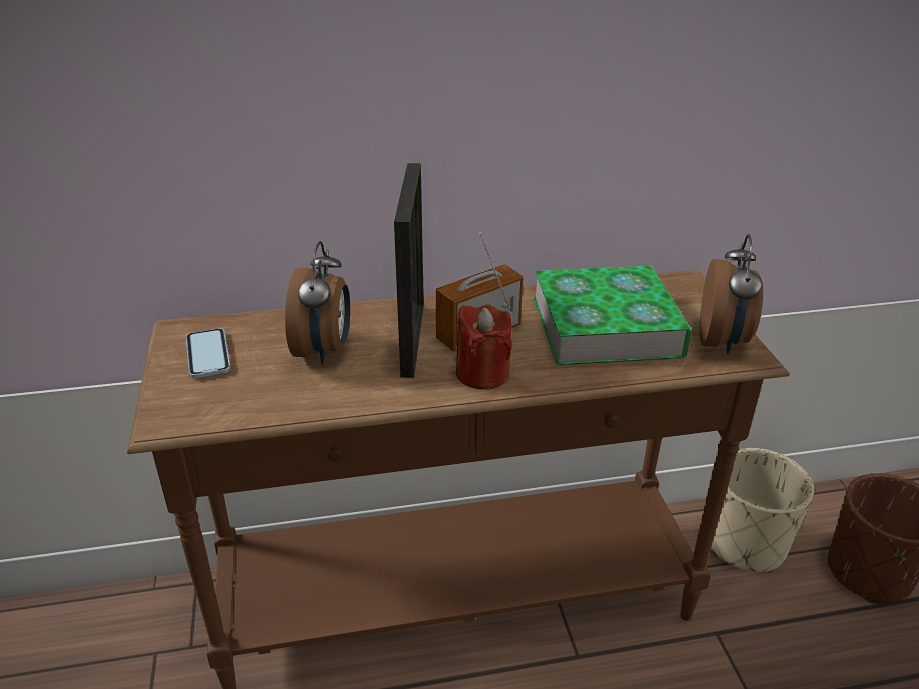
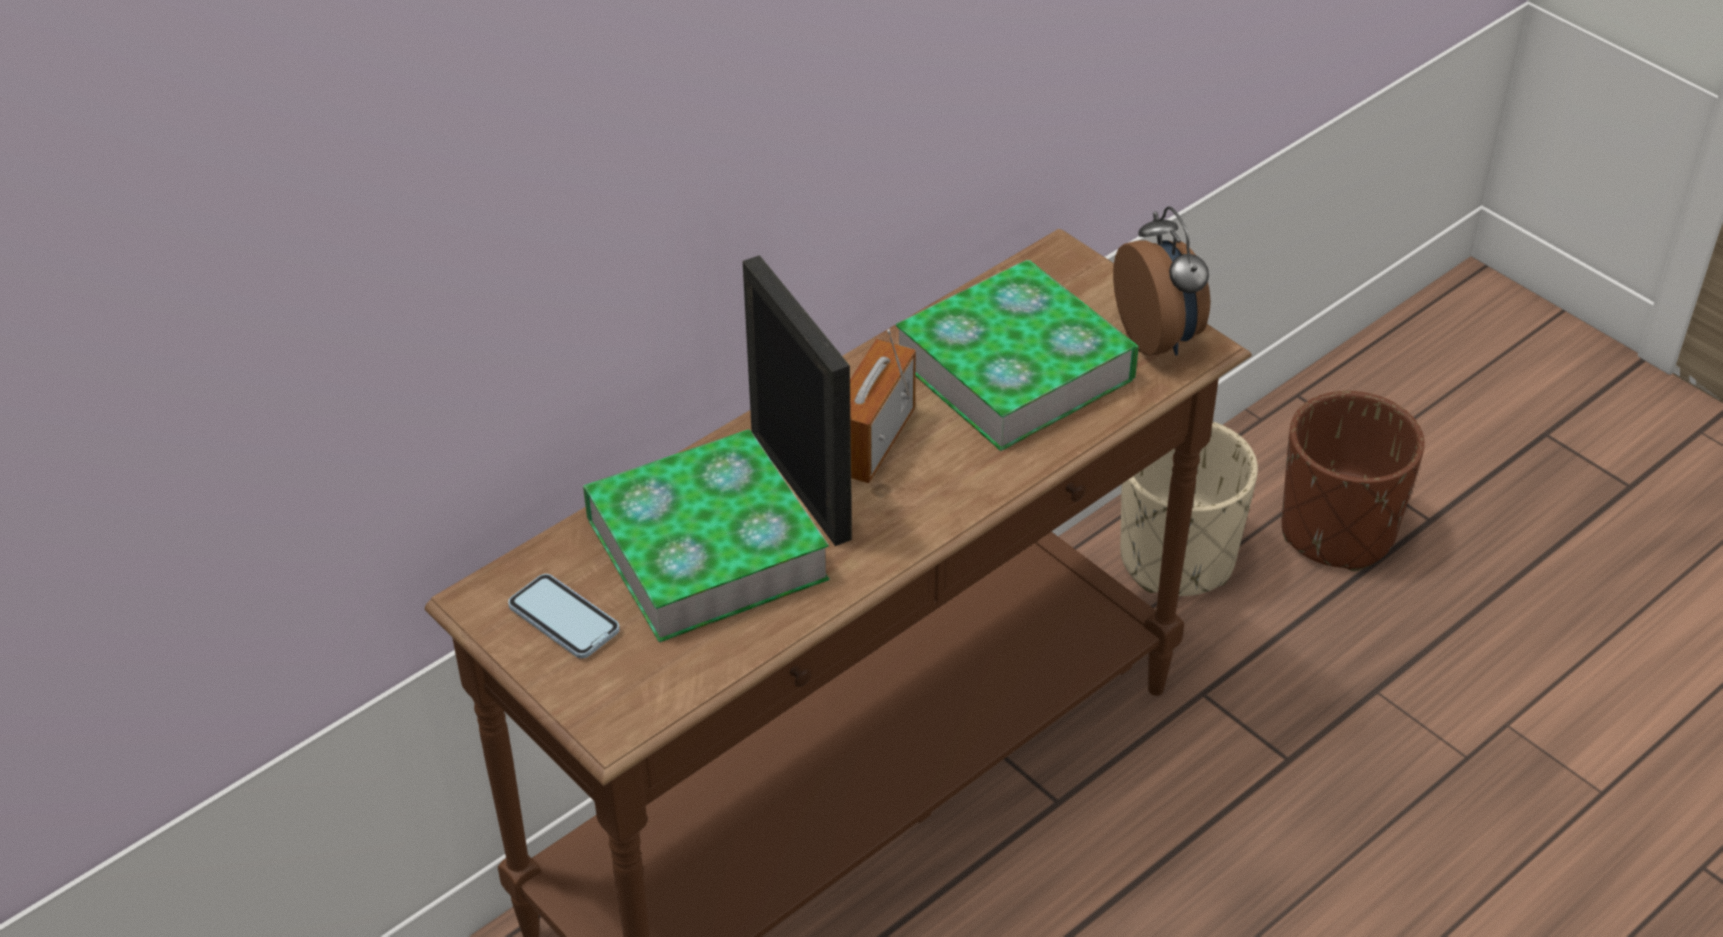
camera: 30 degrees left, 10 degrees up
alarm clock [285,241,350,364] -> book [583,429,830,642]
red candle [456,304,512,390] -> none

